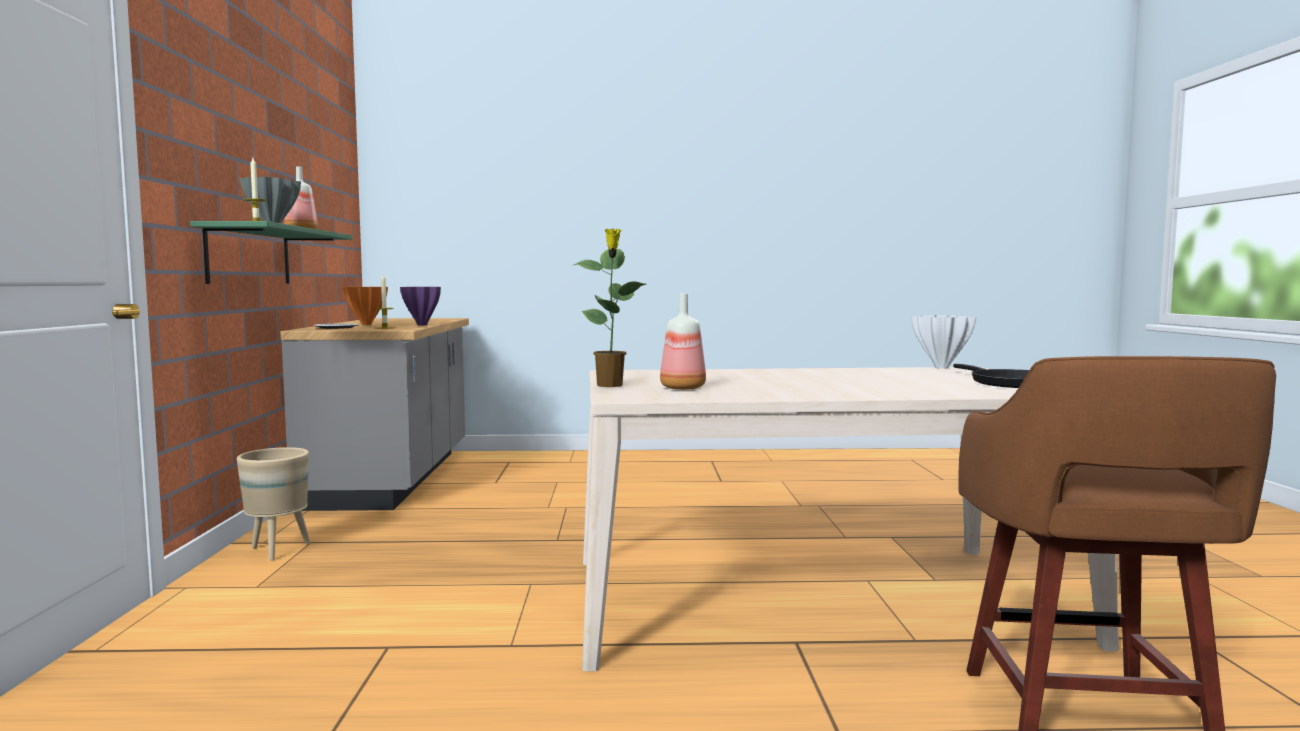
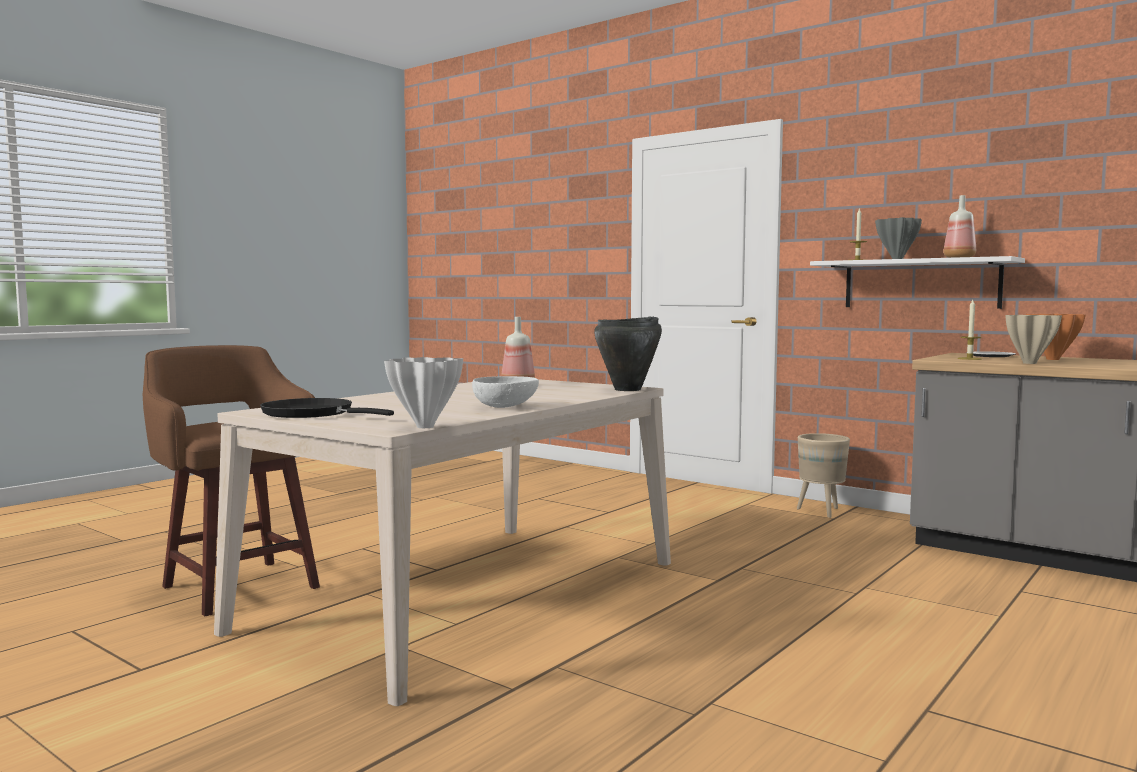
camera: 130 degrees right, 0 degrees up
green shelf [190,221,352,284] -> white shelf [810,256,1025,309]
purple vase [400,287,441,325] -> beige vase [1005,315,1062,364]
potted plant [573,229,646,387] -> none
none -> white bowl [472,376,539,408]
none -> black cooking pot [594,316,662,391]

